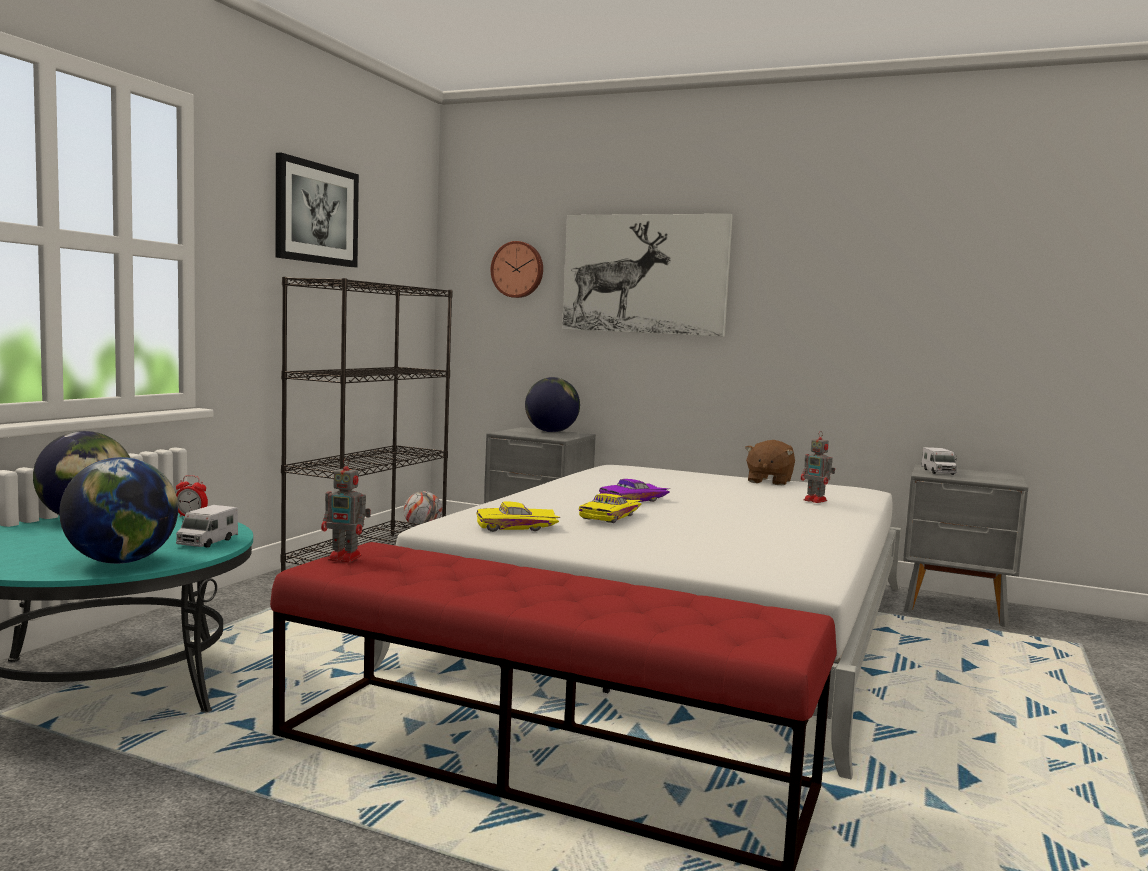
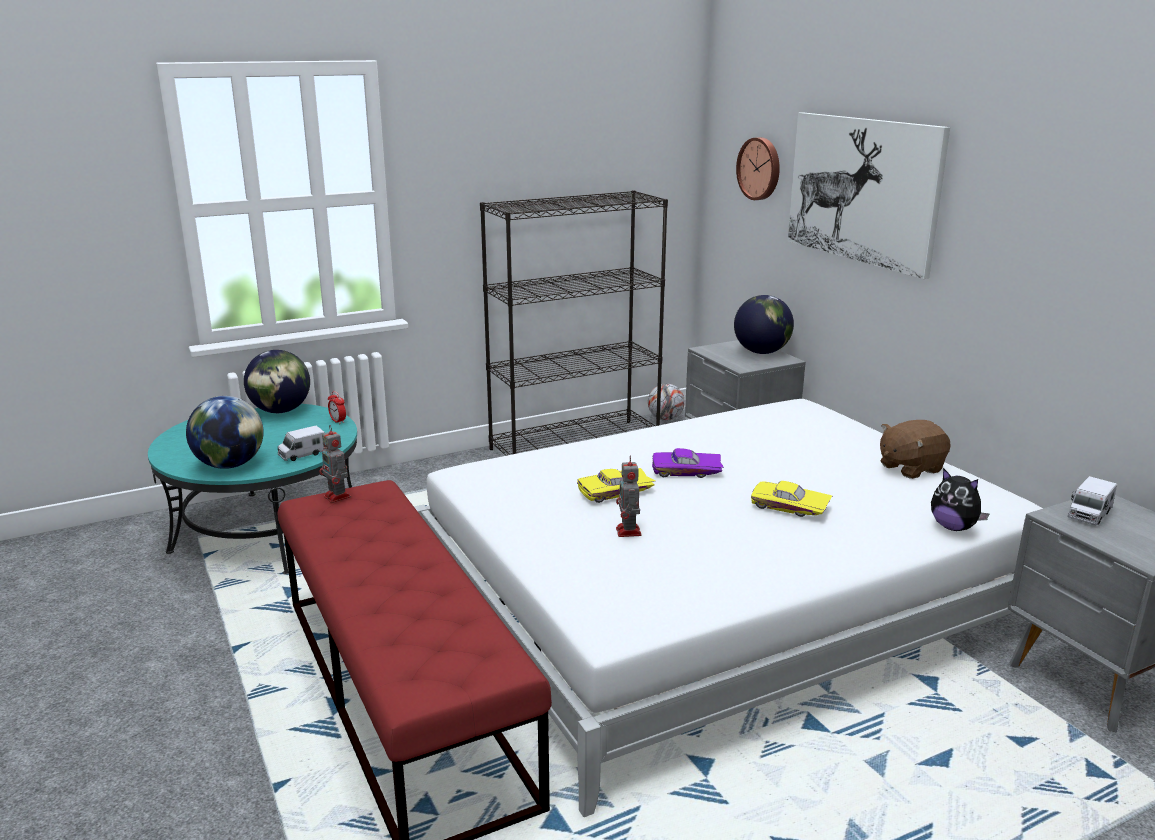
camera: 40 degrees right, 15 degrees up
picture [276,153,359,267] -> none
yellow toy car [476,501,561,532] -> yellow toy car moved to [751,481,832,517]
toy robot [801,431,835,503] -> toy robot moved to [616,455,642,537]
none -> plush toy [931,468,990,531]

